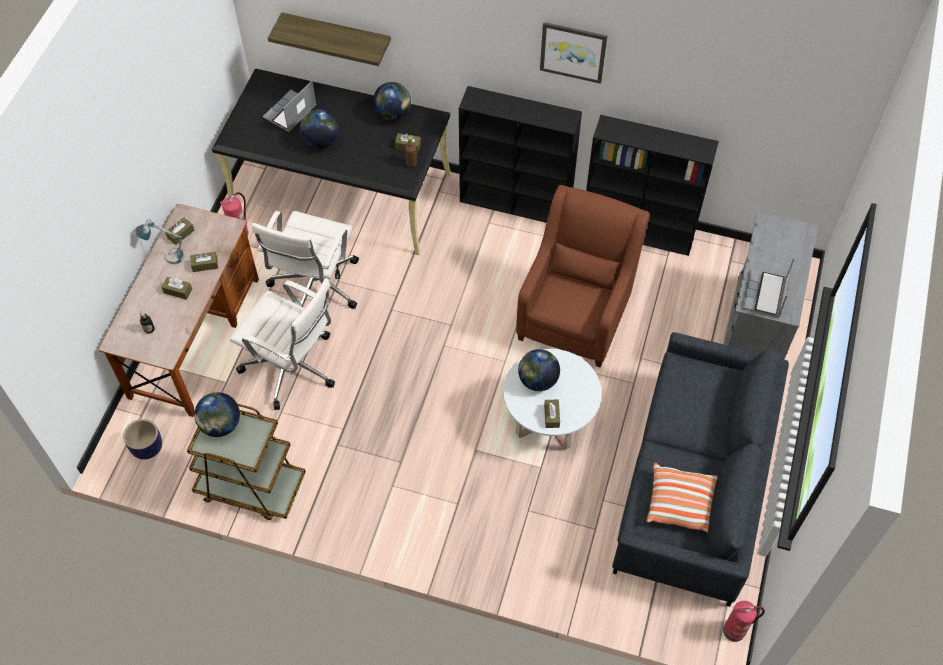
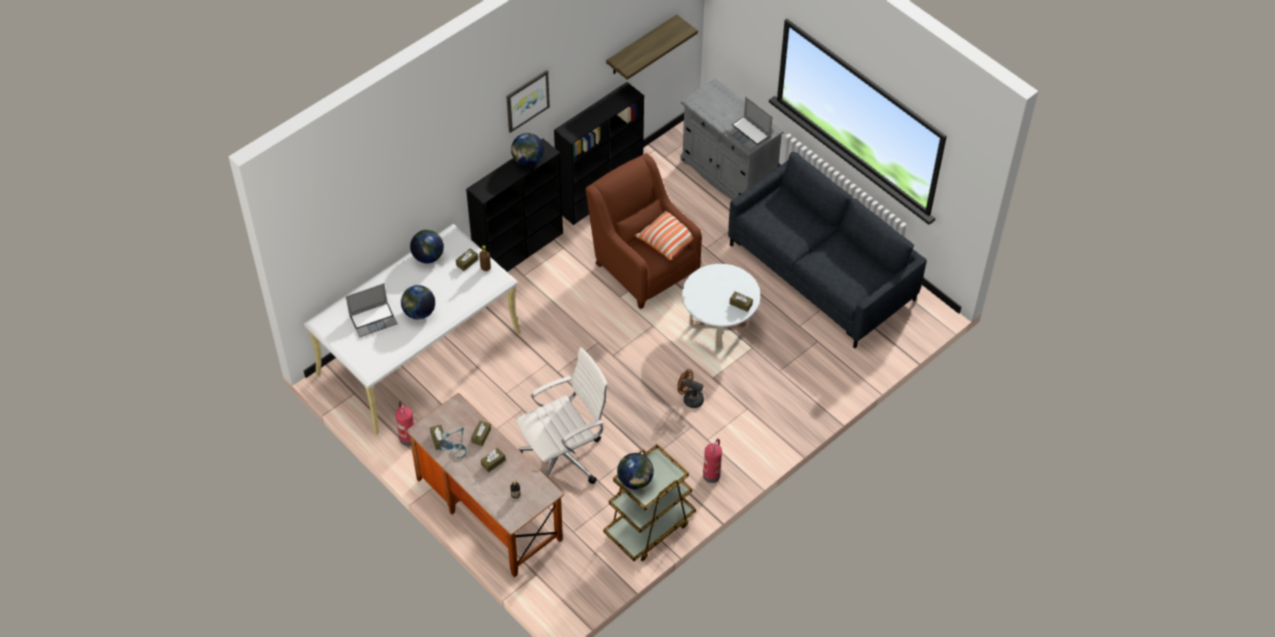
camera: 60 degrees left, 5 degrees down
planter [123,419,162,459] -> none
black desk [212,68,451,255] -> white desk [304,224,521,435]
white office chair [252,211,359,309] -> none
laptop [263,80,317,132] -> laptop turned 90 degrees counterclockwise [346,283,398,338]
shelf [268,12,391,66] -> shelf moved to [606,14,698,80]
globe [518,349,560,391] -> globe moved to [511,133,544,166]
pillow [646,463,718,533] -> pillow moved to [635,211,693,261]
fire extinguisher [723,601,765,642] -> fire extinguisher moved to [703,439,722,483]
none -> brown fan [677,369,704,408]

